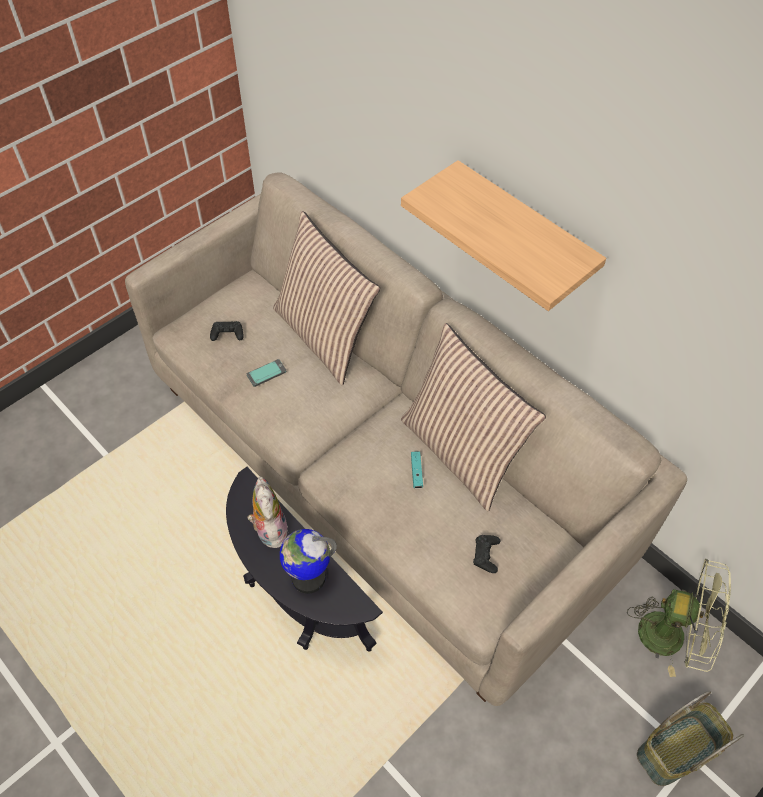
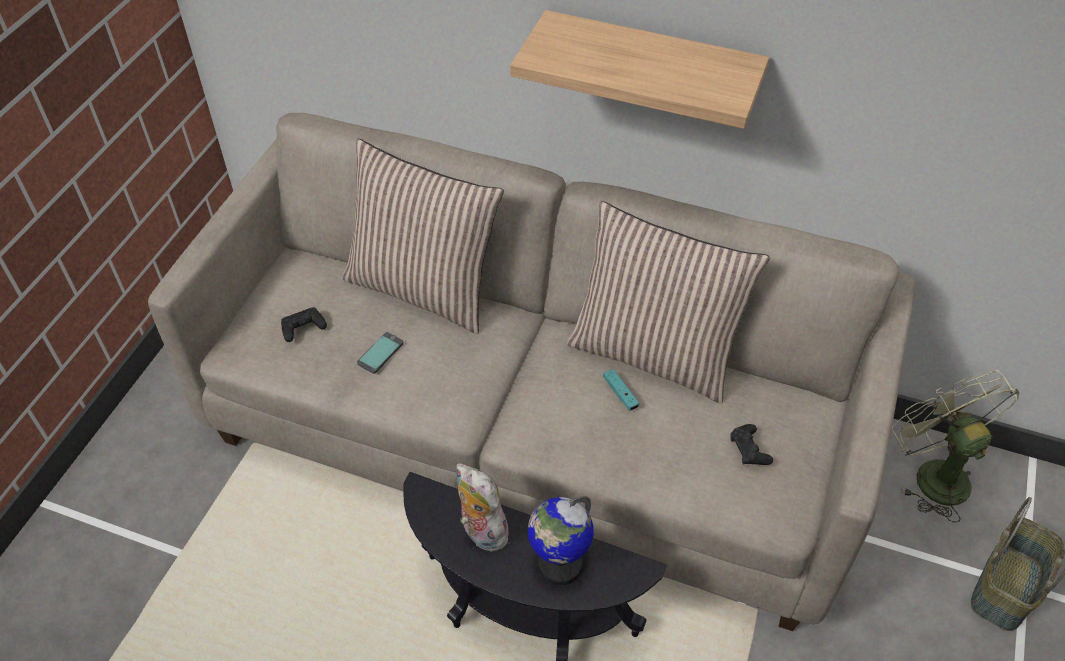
camera: 25 degrees left, 5 degrees down
green fan [627,558,731,677] -> green fan turned 105 degrees counterclockwise [892,370,1019,523]

